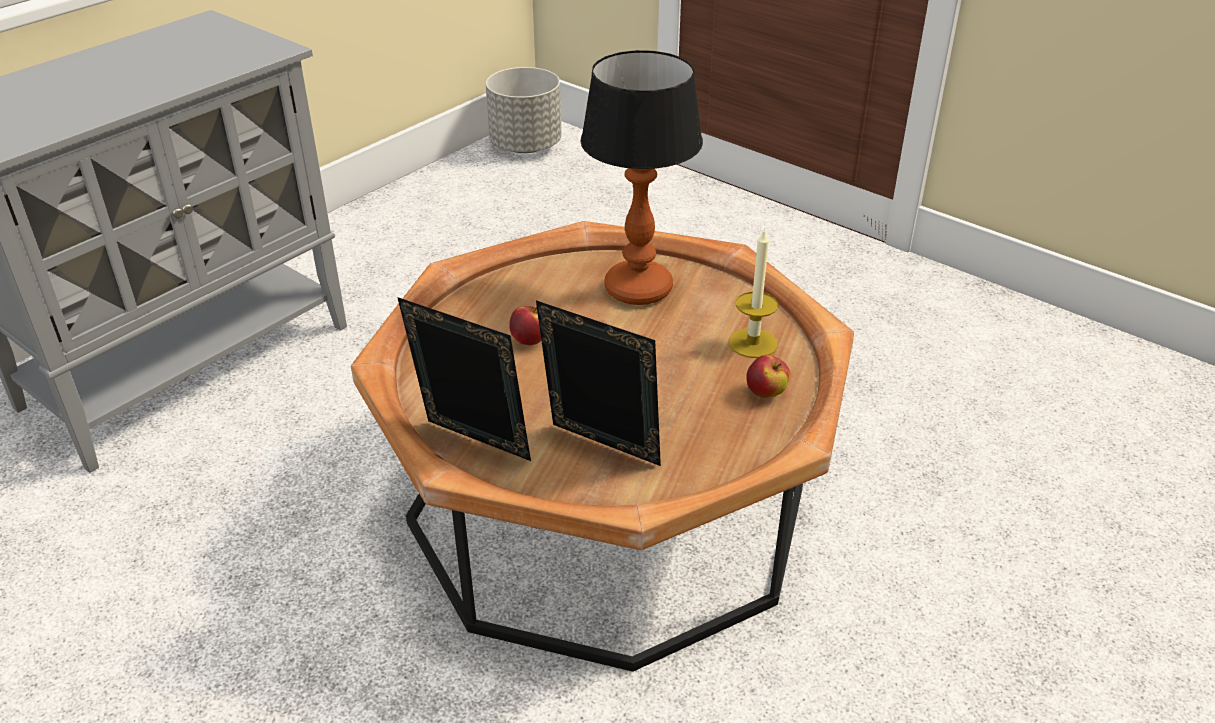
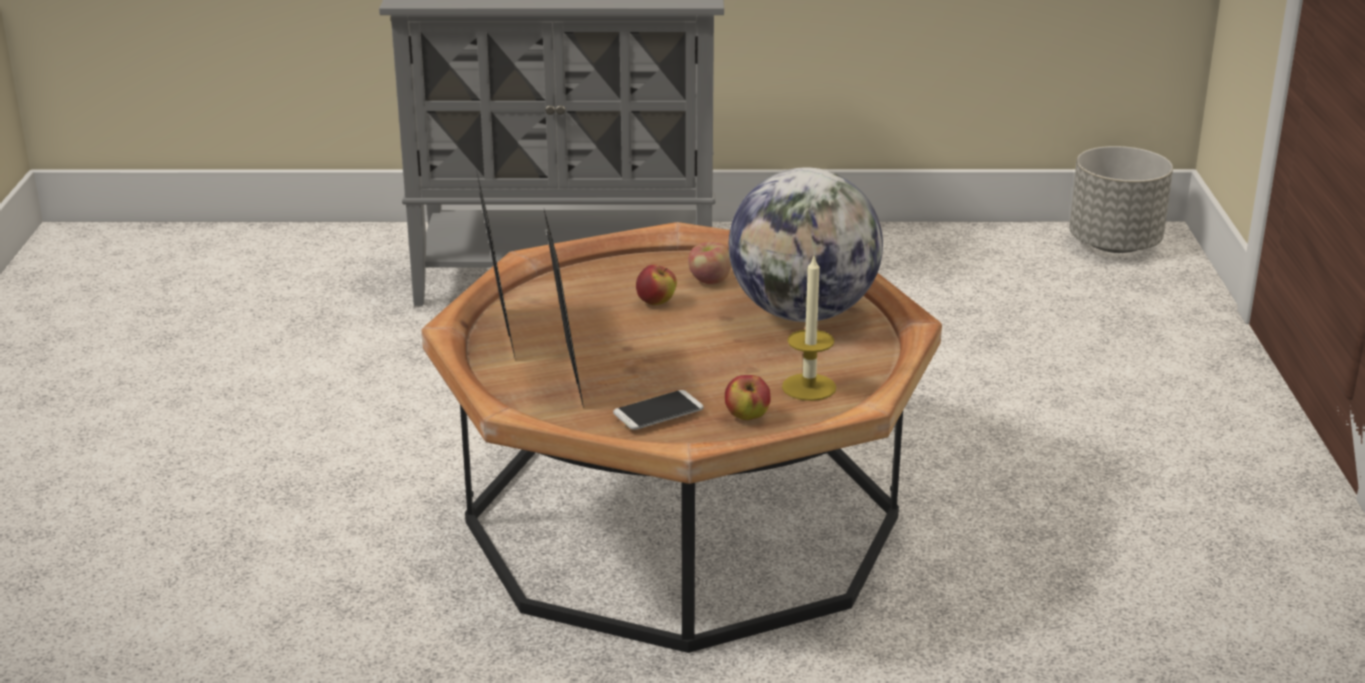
camera: 50 degrees right, 10 degrees down
table lamp [580,50,703,305] -> globe [729,168,883,322]
none -> phone [613,390,704,430]
none -> apple [688,242,732,284]

